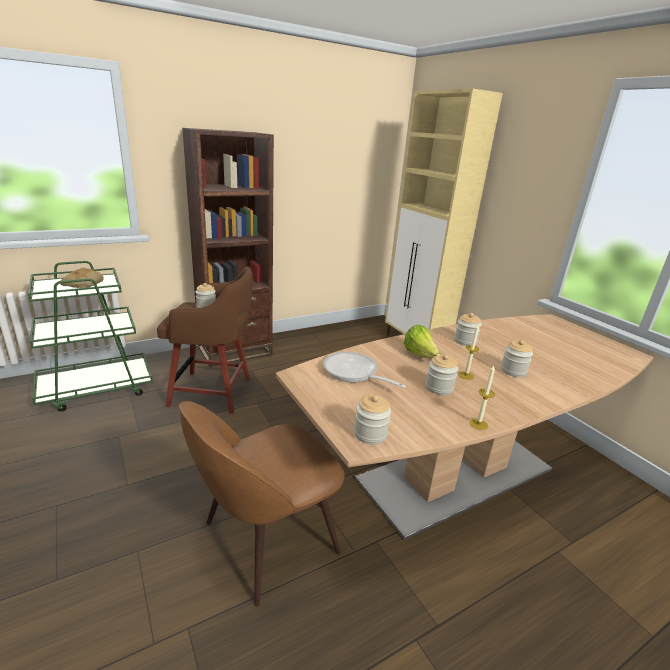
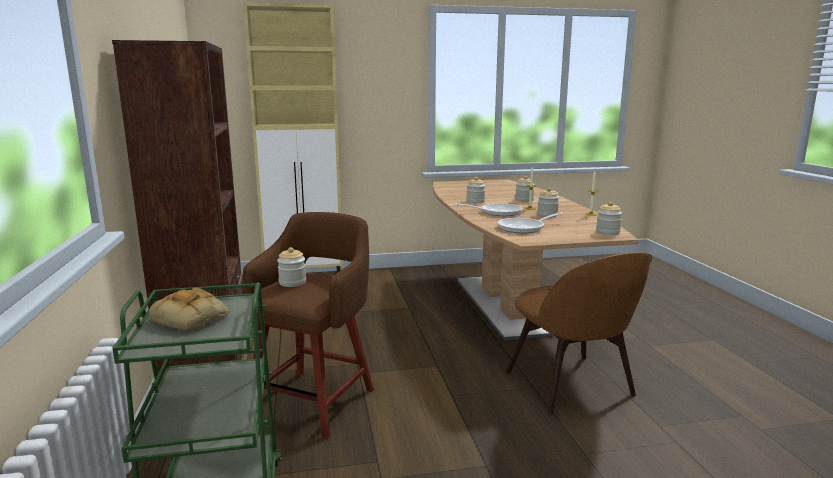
camera: 70 degrees left, 10 degrees down
lettuce [404,325,441,358] -> frying pan [454,203,523,216]

